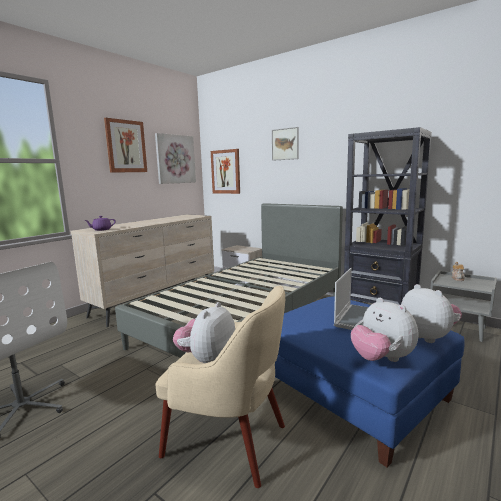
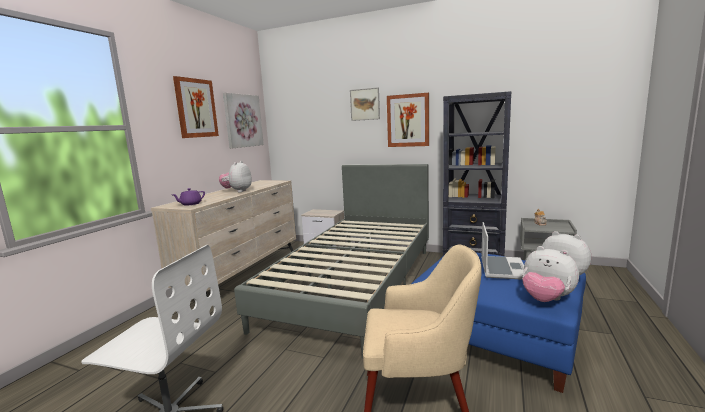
camera: 15 degrees left, 0 degrees up
plush toy [173,302,235,363] -> plush toy moved to [219,161,252,193]
picture [211,149,240,194] -> picture moved to [387,93,429,147]

